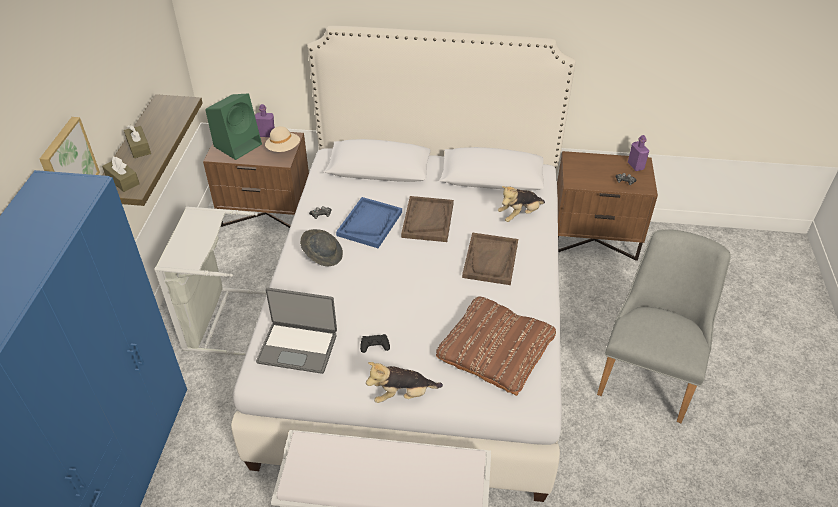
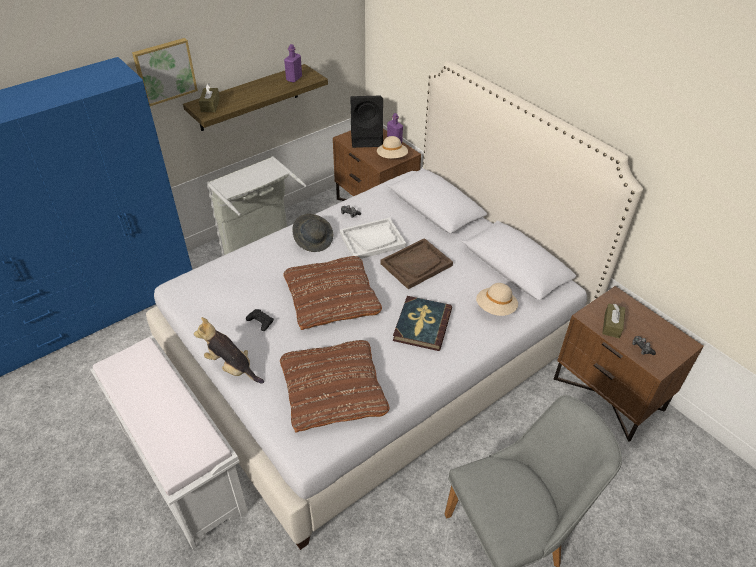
camera: 45 degrees right, 0 degrees up
brown tissue box [124,125,151,158] -> brown tissue box moved to [602,304,625,338]
green speaker [206,93,262,160] -> black speaker [350,96,383,148]
laptop [256,288,337,374] -> none
blue tray [336,197,402,248] -> white tray [340,218,406,259]
brown tray [462,232,518,285] -> book [393,296,452,351]
plush toy [498,186,545,222] -> beige hat [476,283,518,316]
purple bottle [628,135,649,171] -> purple bottle moved to [284,44,302,83]
none -> brown pillow [283,256,382,330]

